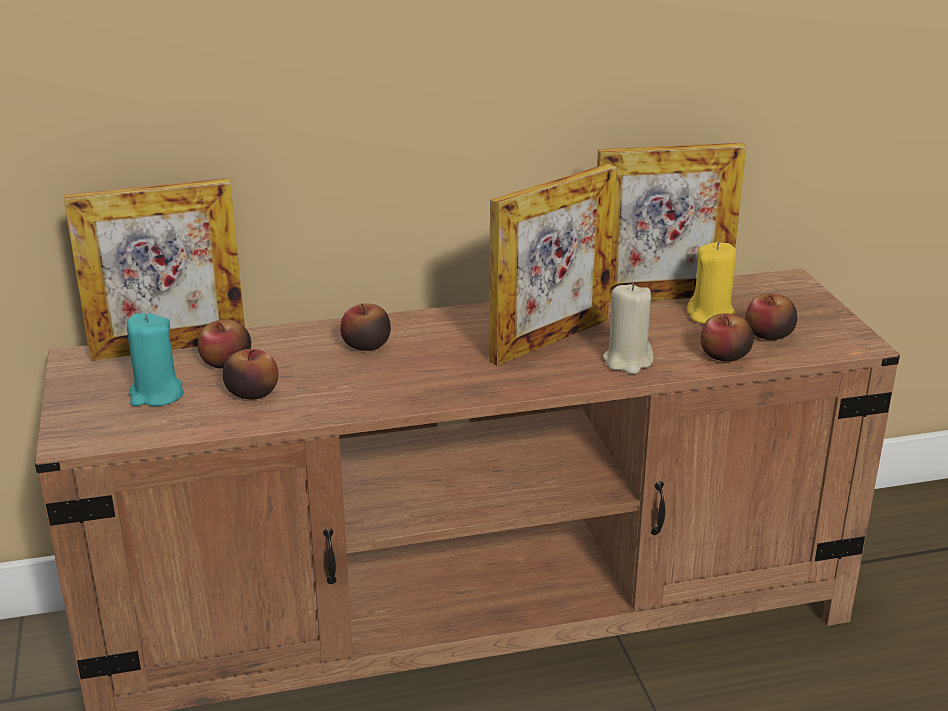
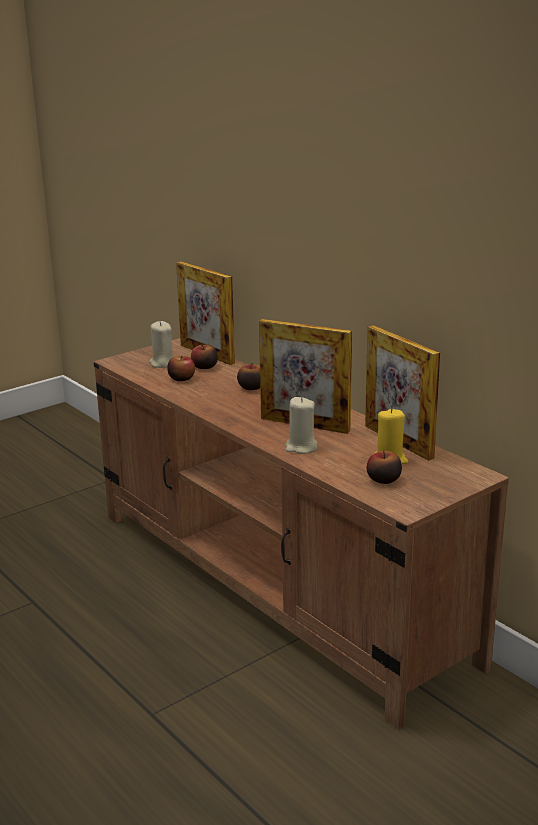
camera: 65 degrees right, 5 degrees down
turquoise candle [127,313,184,406] -> beige candle [149,321,173,368]
apple [700,314,754,362] -> none

